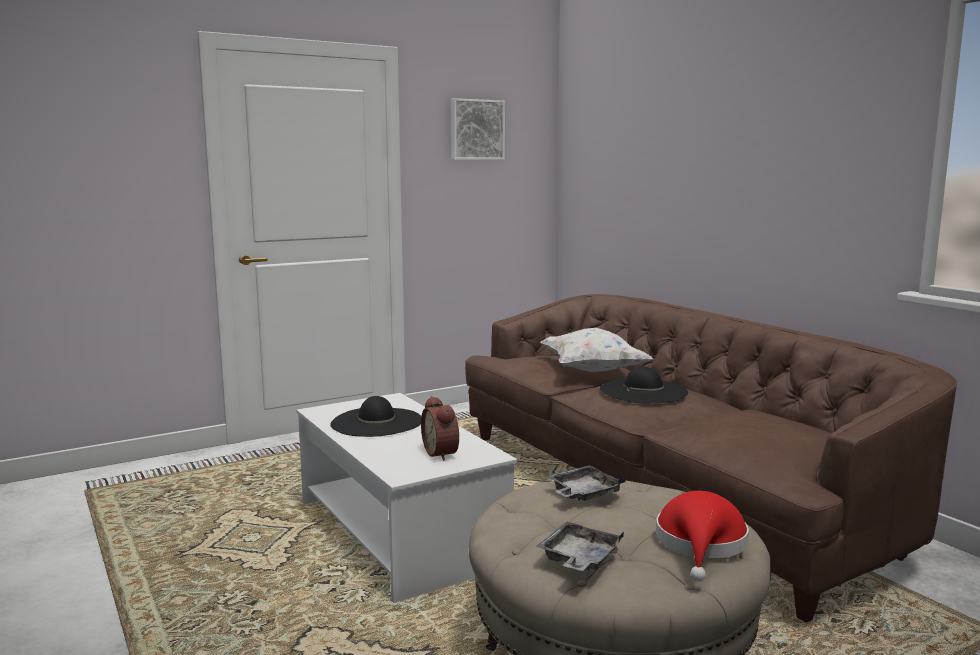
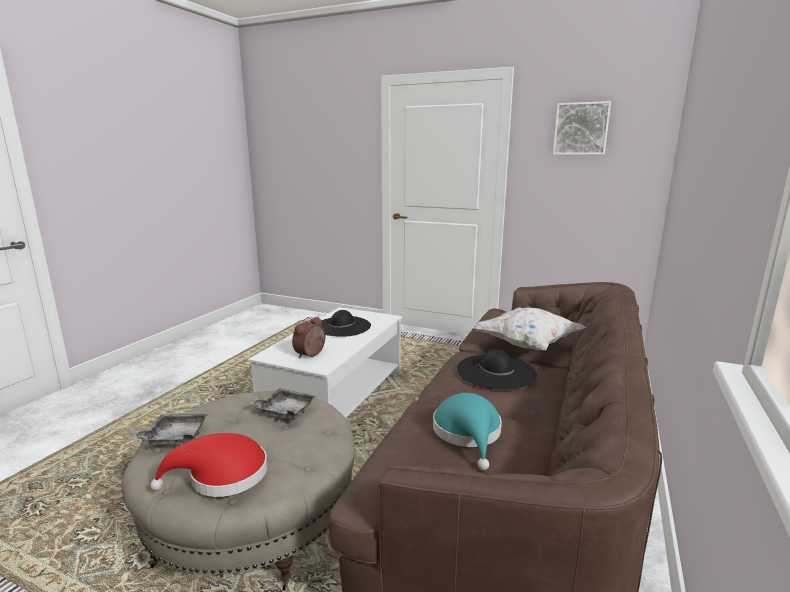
camera: 55 degrees right, 5 degrees up
none -> turquoise hat [433,393,502,470]

